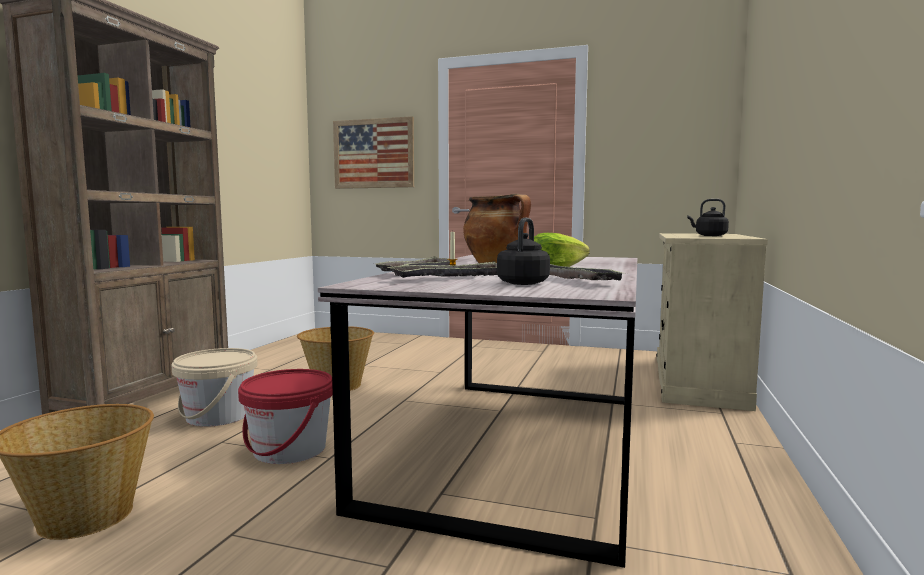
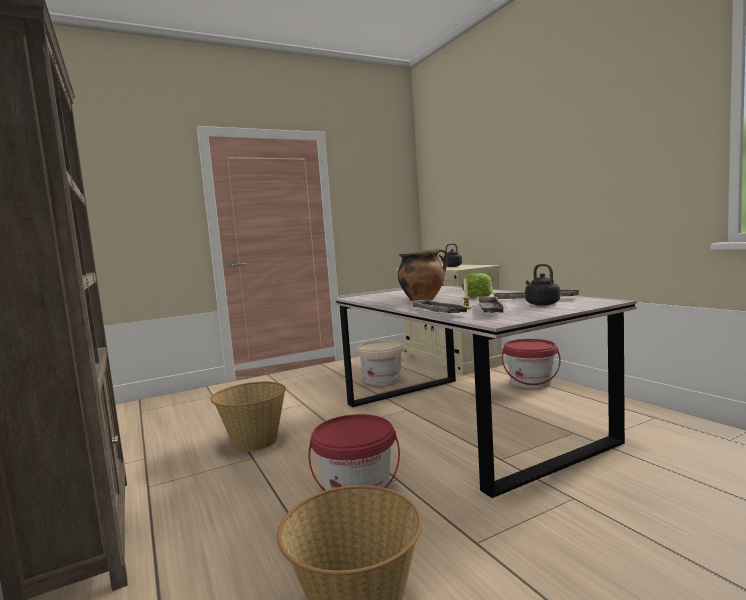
camera: 45 degrees left, 0 degrees up
beige bucket [171,348,258,427] -> beige bucket moved to [356,340,406,386]
picture [333,116,414,189] -> none
none -> red bucket [502,339,561,389]

